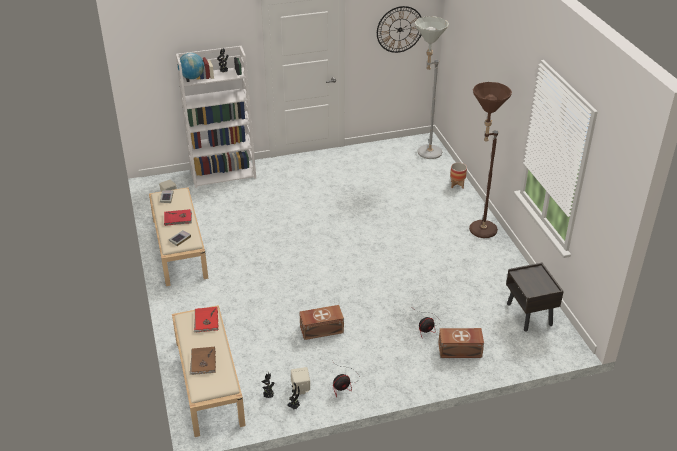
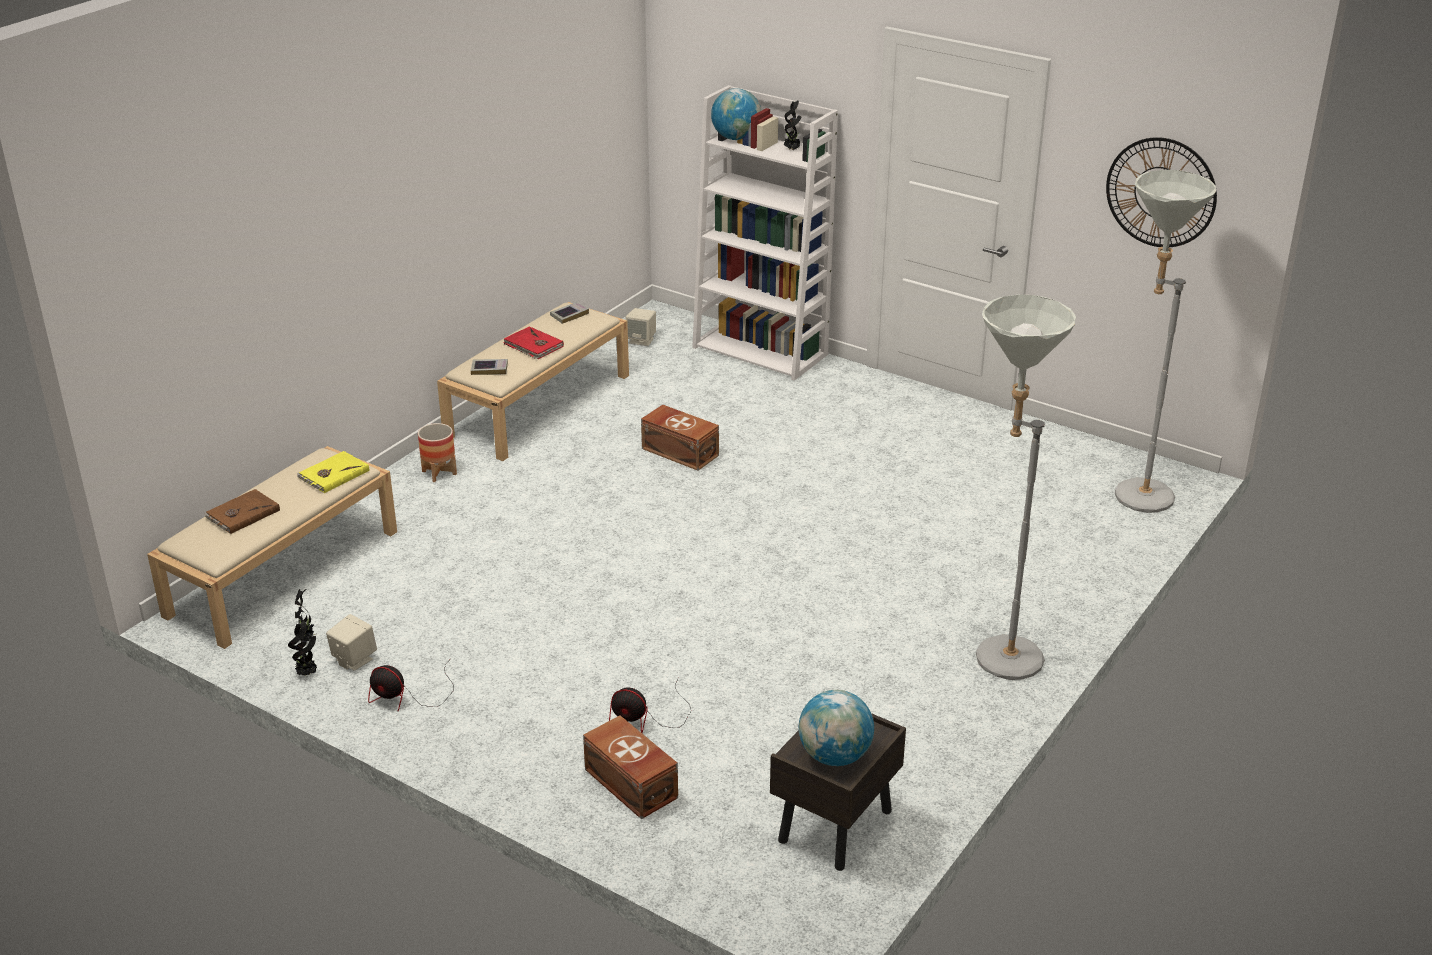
camera: 50 degrees right, 5 degrees down
red book [194,307,219,332] -> yellow book [297,451,369,493]
brown storage box [299,305,344,340] -> brown storage box moved to [641,404,719,471]
planter [450,163,467,189] -> planter moved to [418,423,457,482]
brown floor lamp [469,82,512,238] -> grey floor lamp [976,295,1076,680]
none -> globe [799,690,874,766]

